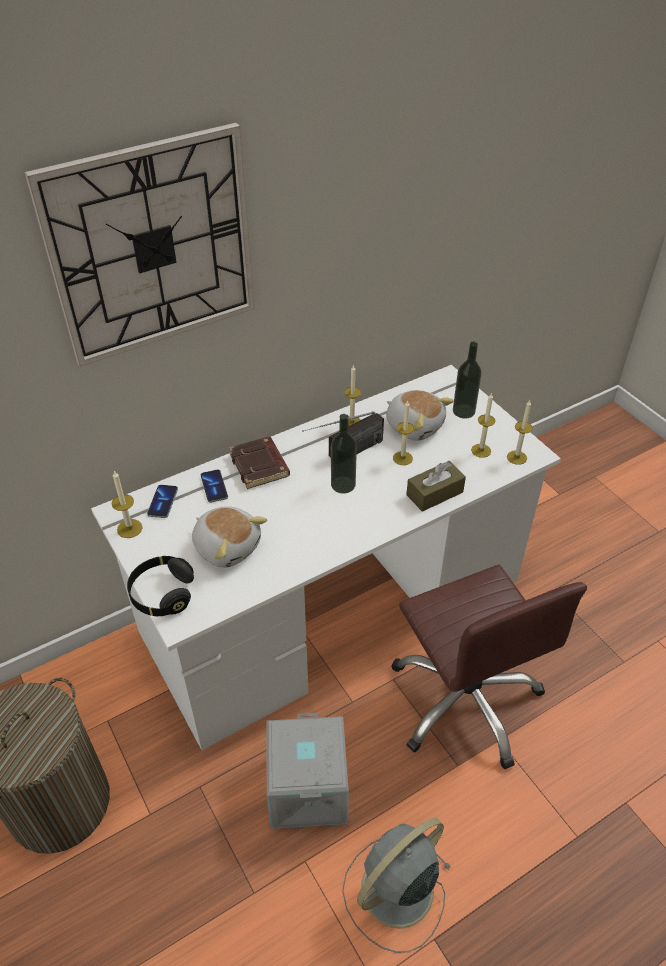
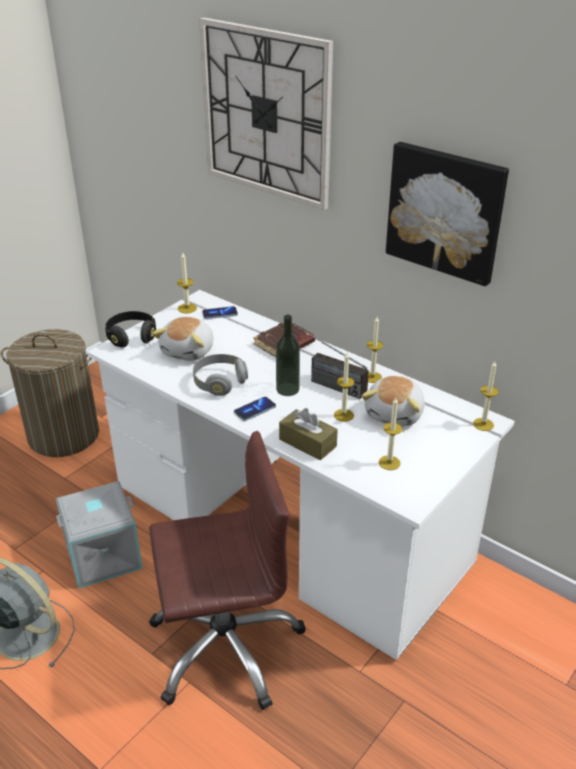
camera: 70 degrees right, 10 degrees down
phone [201,470,228,503] -> phone moved to [234,397,276,421]
brown office chair [391,565,587,769] -> brown office chair turned 150 degrees counterclockwise [149,431,306,710]
bottle [453,342,482,419] -> none
candle [507,400,533,465] -> candle moved to [473,361,499,431]
none -> grey headphones [193,354,248,396]
none -> picture [386,142,509,286]

